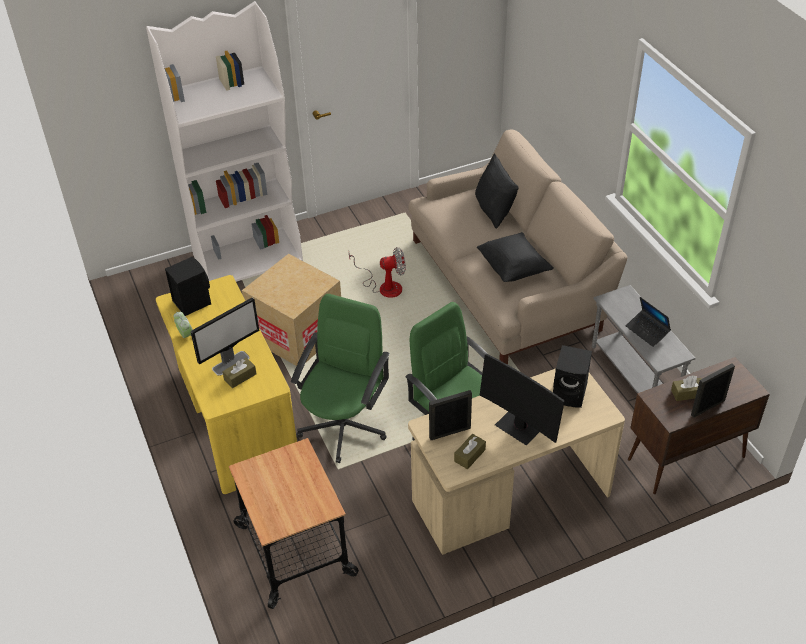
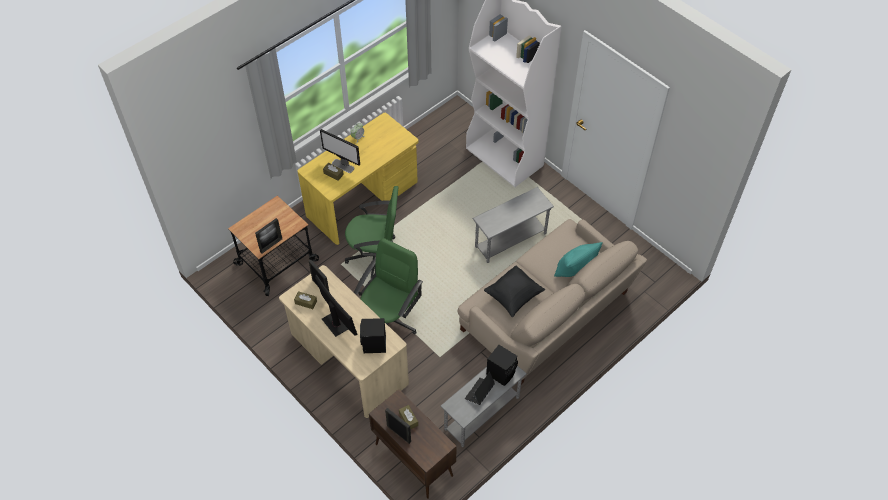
camera: 70 degrees right, 10 degrees up
black speaker [165,257,211,316] -> black speaker moved to [486,345,518,386]
cardboard box [242,254,341,366] -> none
fan [349,247,406,298] -> grey side table [473,187,554,263]
black pillow [475,153,519,229] -> turquoise pillow [554,242,603,277]
monitor [480,354,565,445] -> monitor turned 120 degrees clockwise [315,275,358,337]
none -> picture frame [255,218,282,253]

